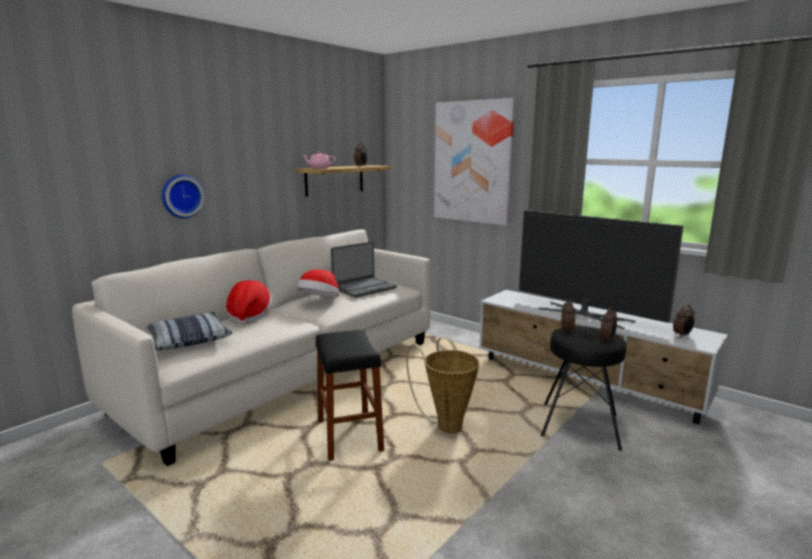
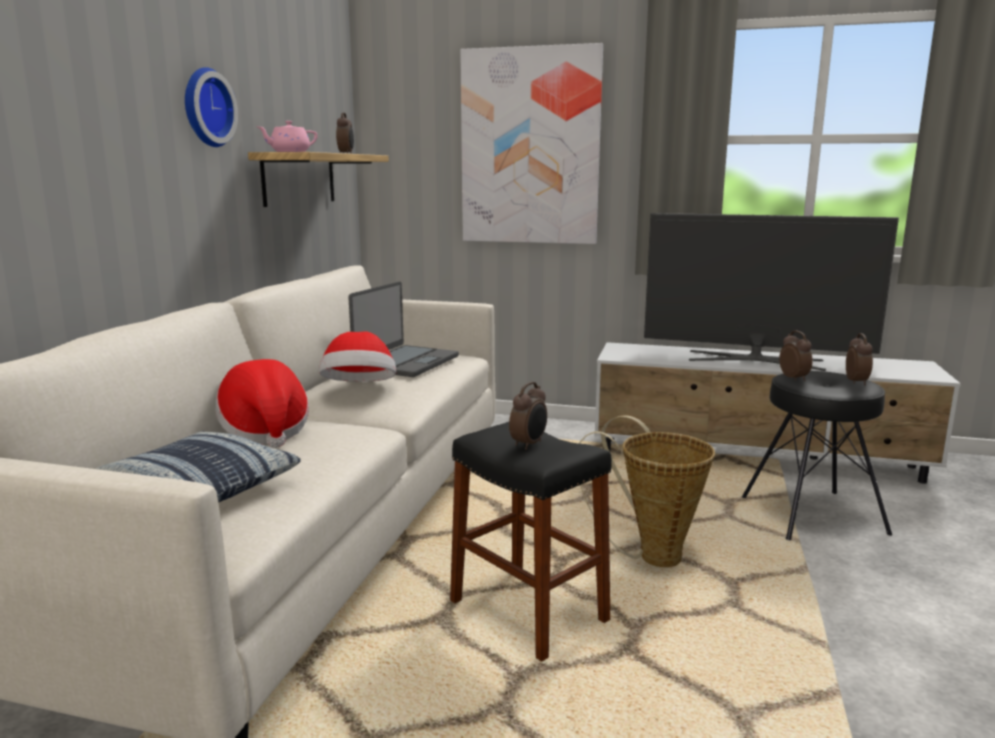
camera: 25 degrees left, 0 degrees up
wall clock [162,175,204,218] -> wall clock moved to [185,67,238,147]
alarm clock [673,305,694,338] -> alarm clock moved to [509,382,547,450]

